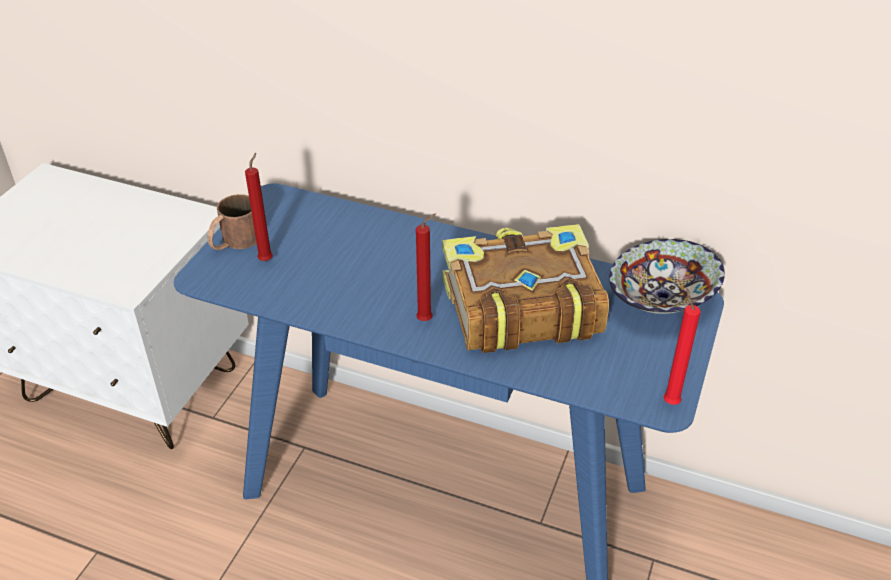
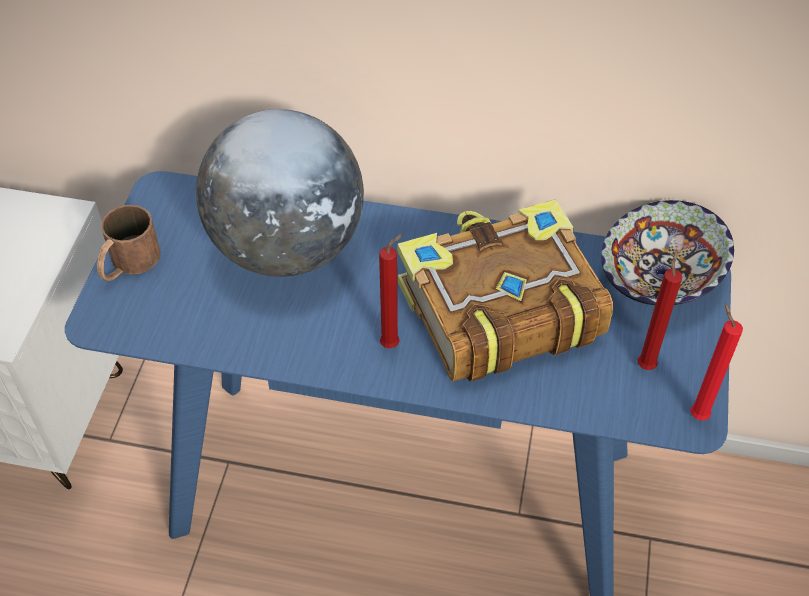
camera: 10 degrees left, 10 degrees up
red candle [245,153,273,261] -> red candle moved to [637,250,682,370]
none -> globe [196,109,364,277]

